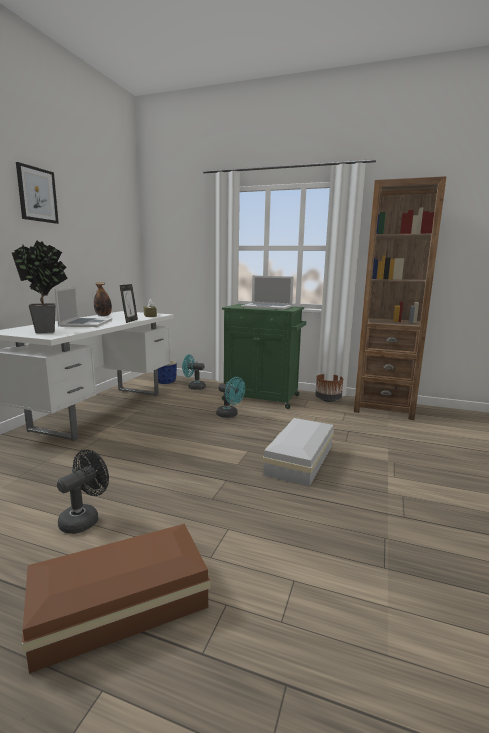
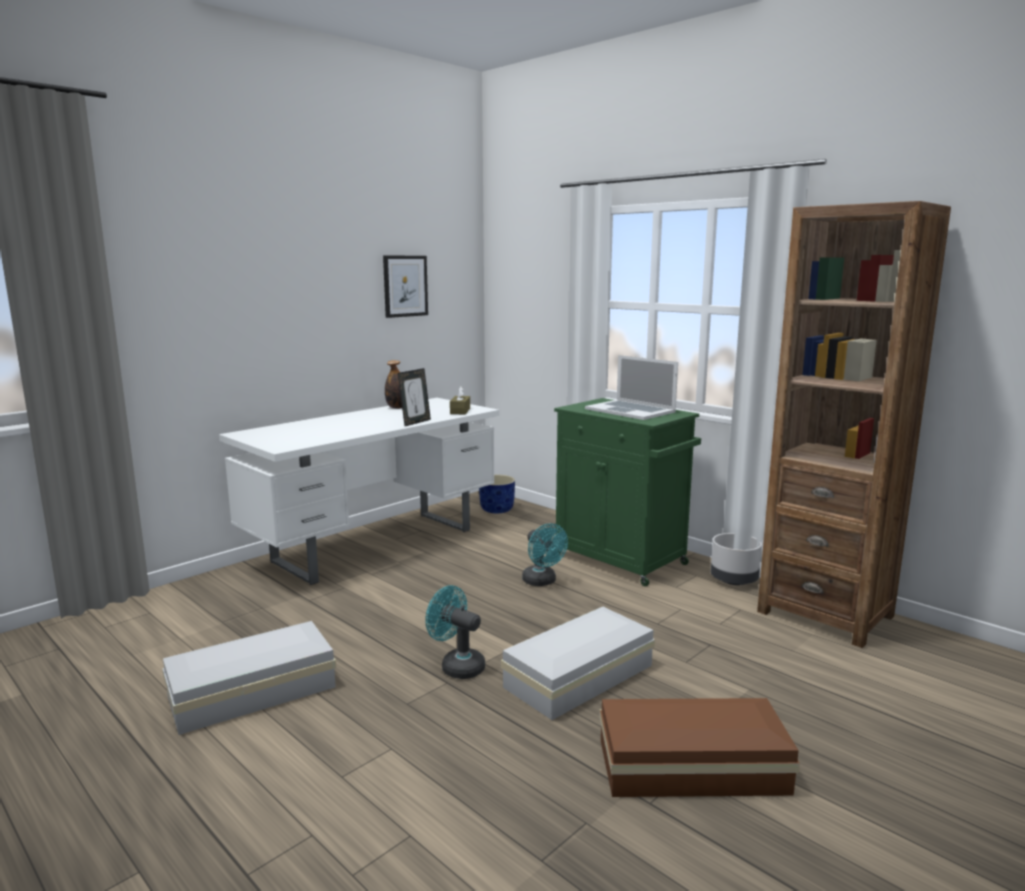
camera: 25 degrees right, 0 degrees up
potted plant [12,240,68,333] -> none
picture [16,162,59,224] -> picture moved to [383,256,428,318]
brown storage box [22,524,210,674] -> brown storage box moved to [599,698,800,797]
laptop [55,287,112,327] -> none
black fan [57,450,109,534] -> white storage box [162,621,336,735]
turquoise fan [182,354,206,390] -> turquoise fan moved to [425,585,485,679]
brown planter [315,374,343,402] -> grey planter [711,533,762,585]

